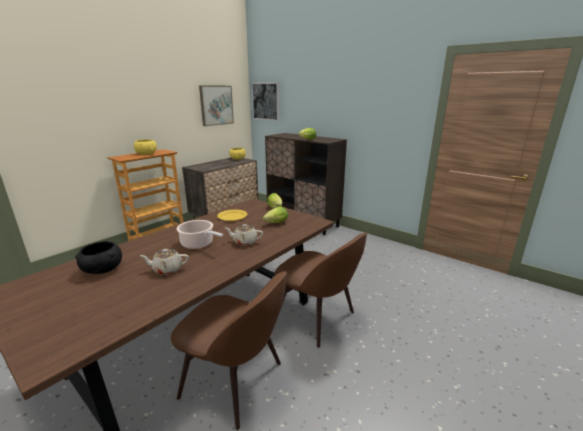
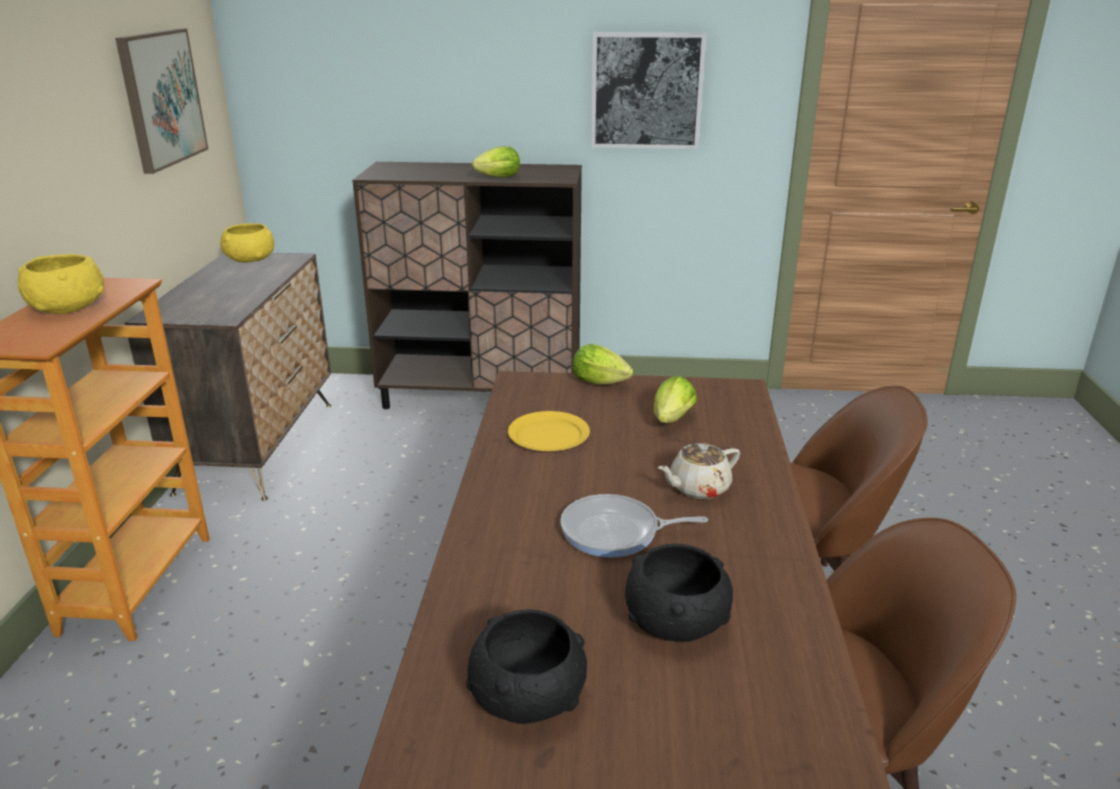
camera: 35 degrees left, 5 degrees up
beige teapot [140,249,189,275] -> black bowl [625,544,733,642]
cooking pot [177,220,224,249] -> frying pan [560,494,708,558]
picture [251,82,280,121] -> picture moved to [591,32,706,149]

